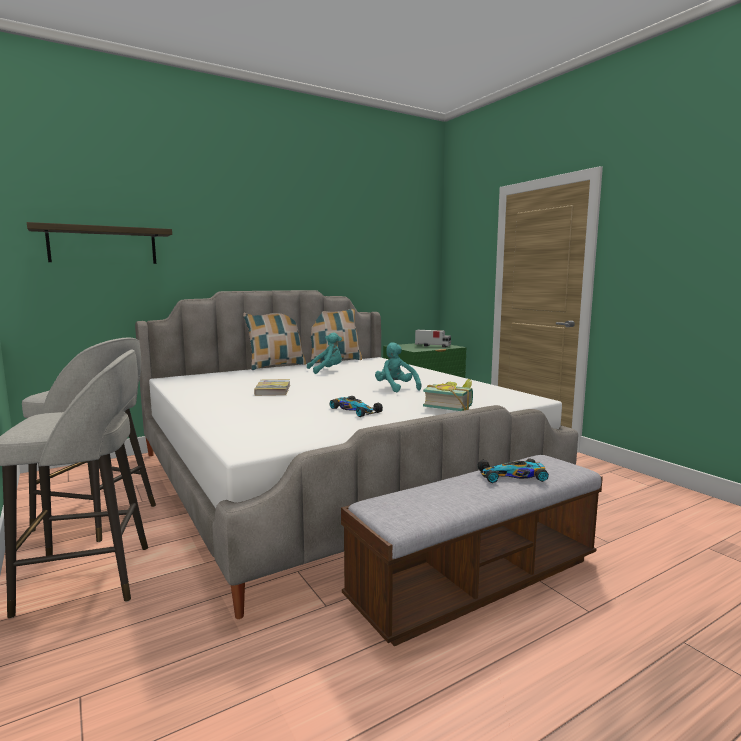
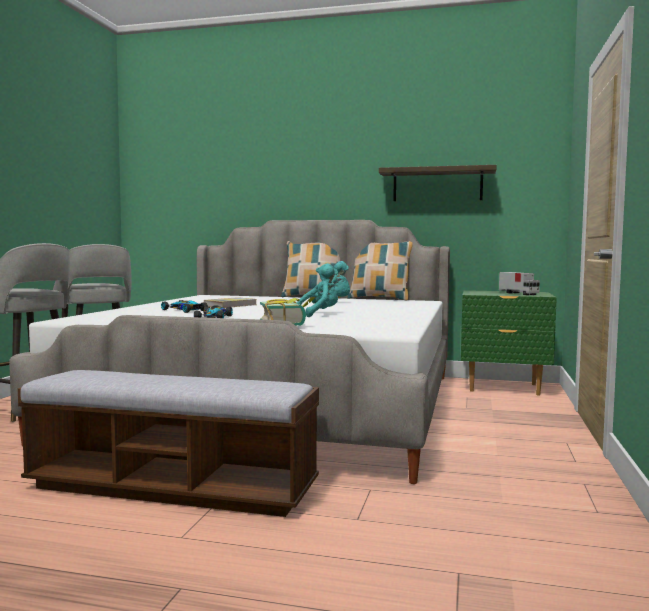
camera: 45 degrees right, 5 degrees down
shelf [27,222,172,264] -> shelf moved to [379,165,497,201]
turquoise plush toy [375,342,421,392] -> turquoise plush toy turned 45 degrees clockwise [297,263,338,317]
toy car [478,458,549,483] -> toy car moved to [161,300,208,313]

